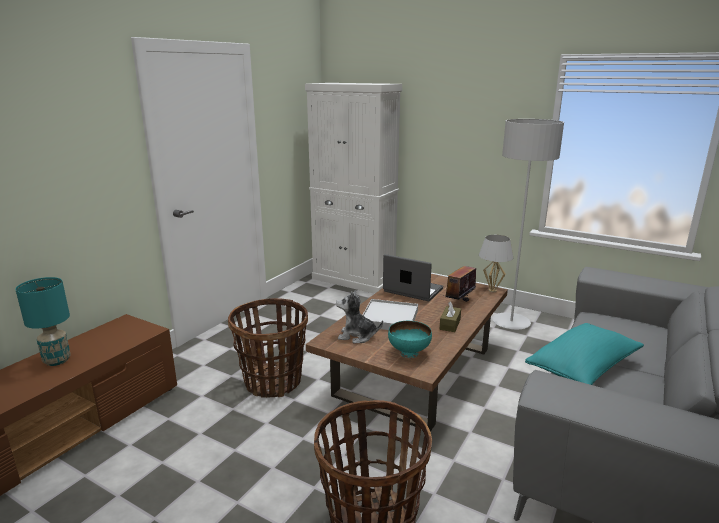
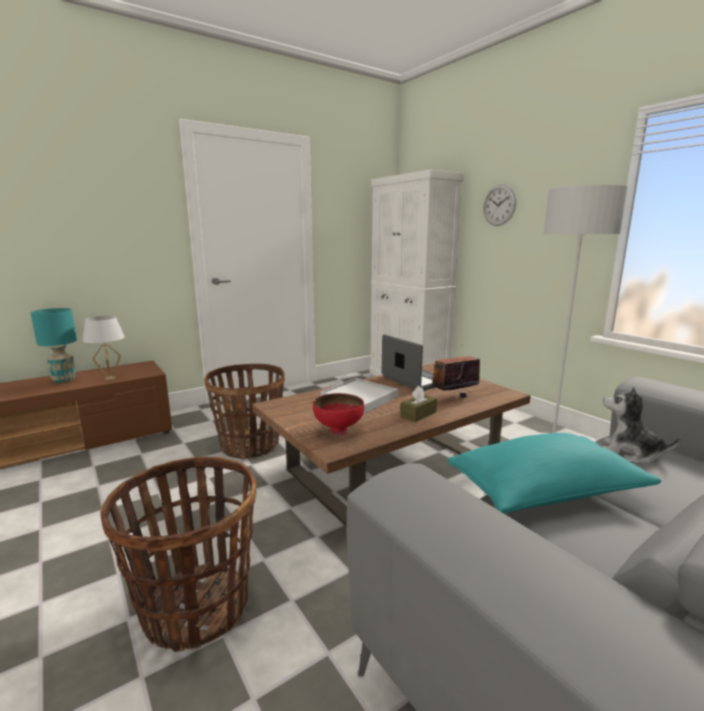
camera: 25 degrees right, 5 degrees down
plush toy [336,291,383,344] -> plush toy moved to [602,387,681,463]
turquoise bowl [388,321,432,358] -> red bowl [313,393,364,436]
white table lamp [479,235,513,292] -> white table lamp moved to [82,316,125,380]
none -> wall clock [483,185,516,226]

